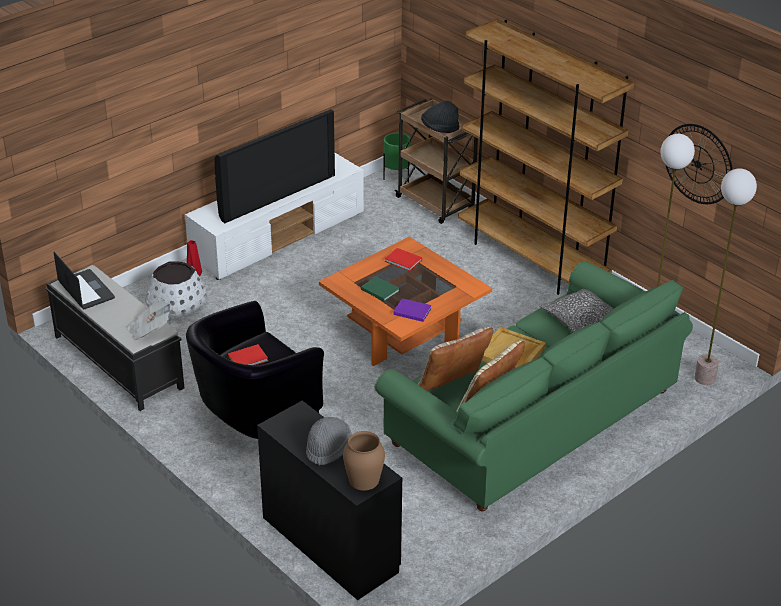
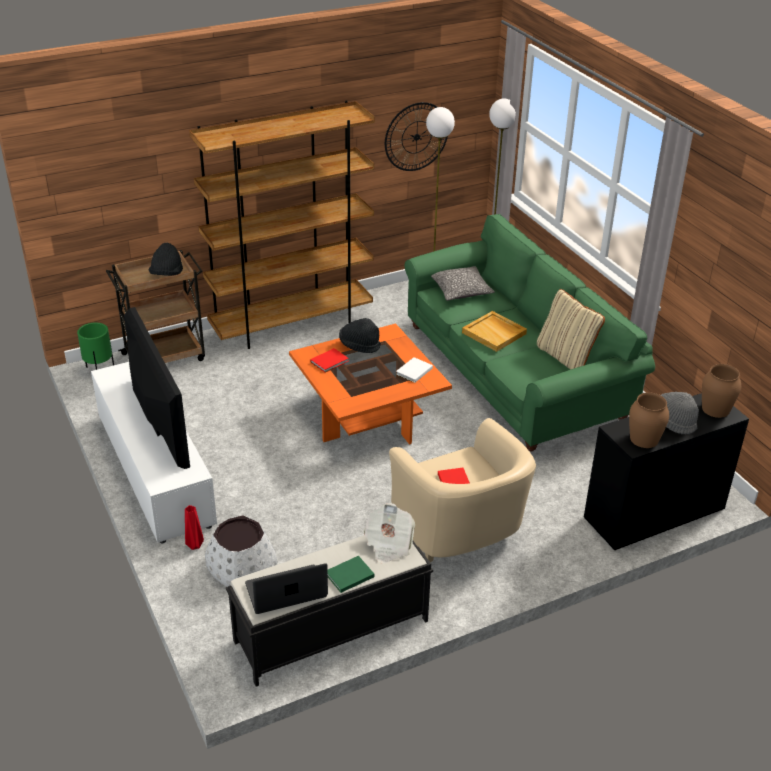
camera: 75 degrees left, 0 degrees up
black armchair [186,301,324,439] -> beige armchair [389,418,536,562]
green book [361,276,400,302] -> green book moved to [328,556,374,593]
purple book [393,298,432,322] -> white book [396,357,433,383]
beige pillow [417,327,493,391] -> none
none -> black hat [339,318,381,353]
none -> brown vase [629,392,669,448]

